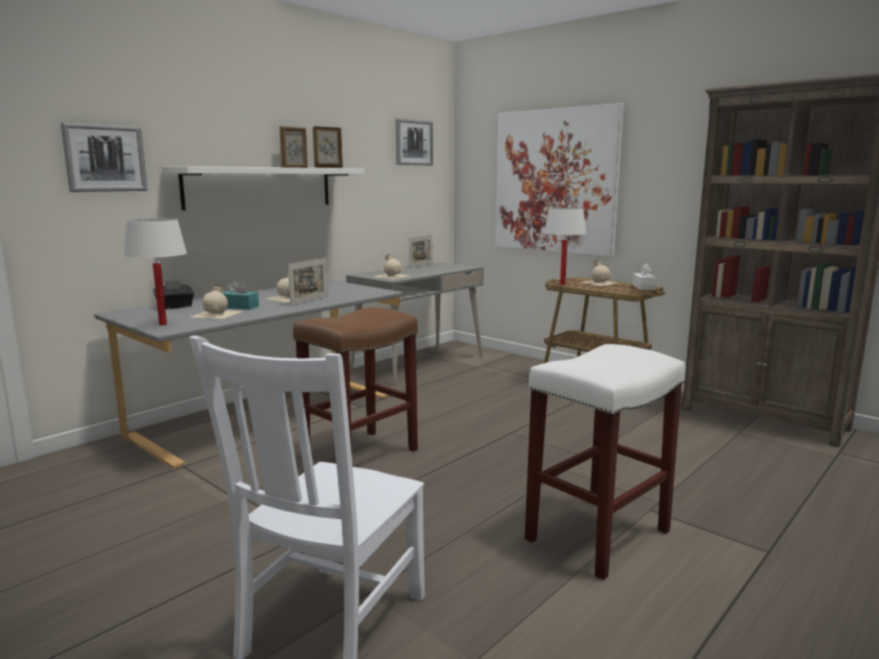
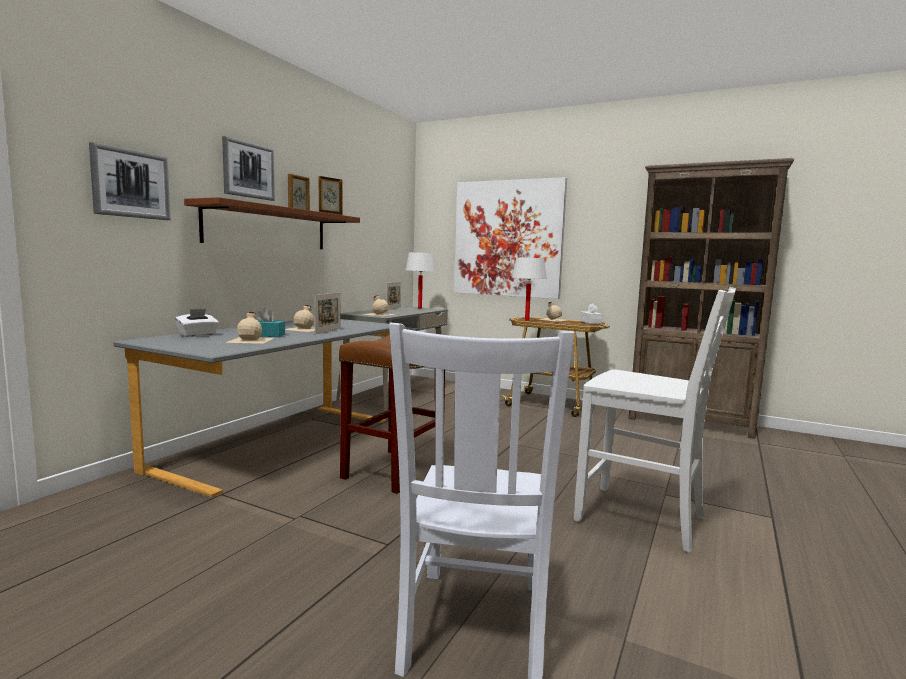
camera: 15 degrees left, 5 degrees down
white table lamp [123,218,187,326] -> white table lamp moved to [406,252,436,309]
black tissue box [153,280,194,309] -> white tissue box [175,309,219,337]
white shelf [162,166,365,210] -> brown shelf [184,197,360,249]
picture [396,119,433,165] -> picture moved to [222,136,275,201]
white stool [525,344,685,580] -> white chair [574,287,736,553]

